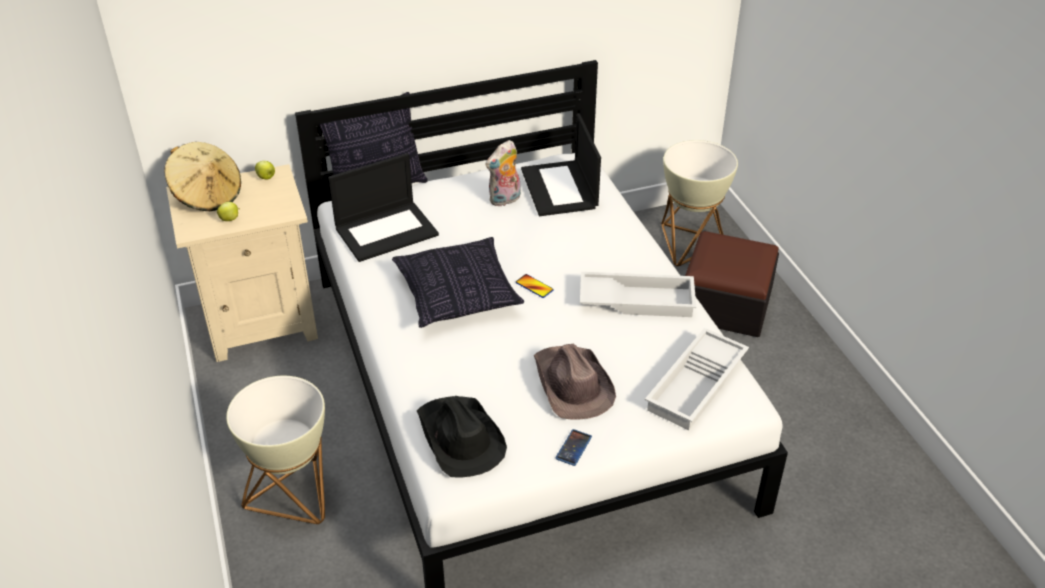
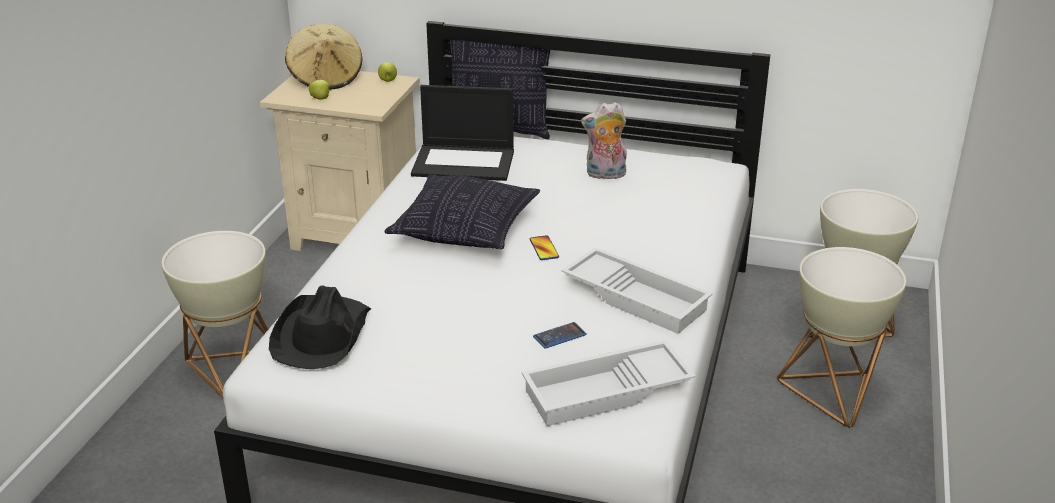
camera: 35 degrees right, 10 degrees down
laptop [521,113,601,216] -> none
brown hat [534,344,616,419] -> none
phone [555,429,592,466] -> phone moved to [533,322,587,349]
ottoman [685,231,779,337] -> planter [777,247,907,428]

